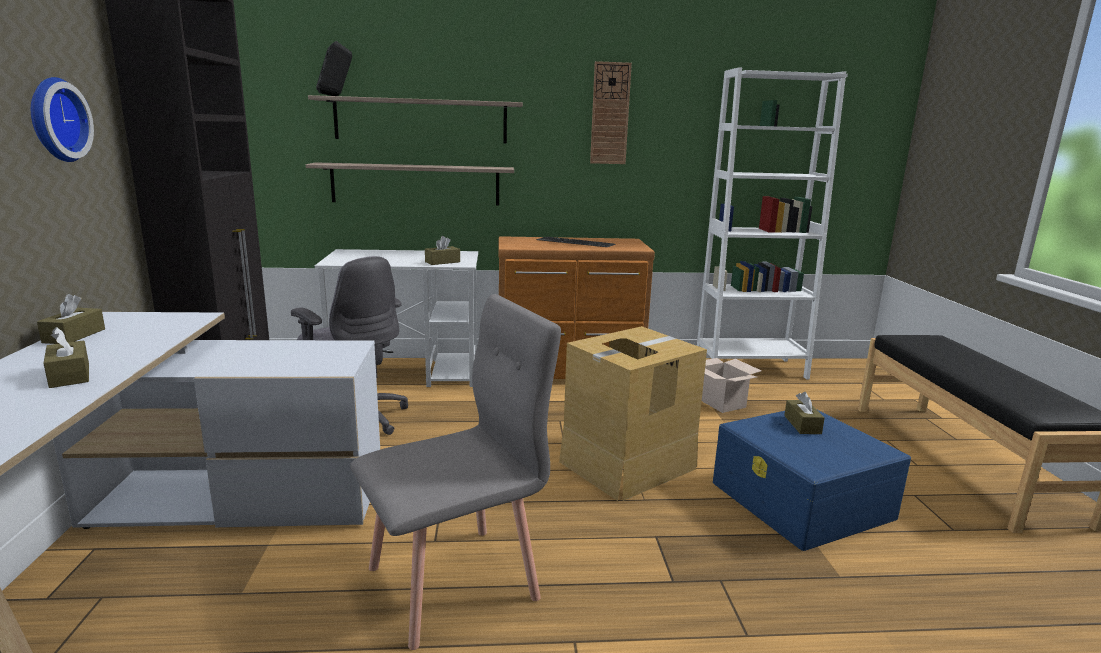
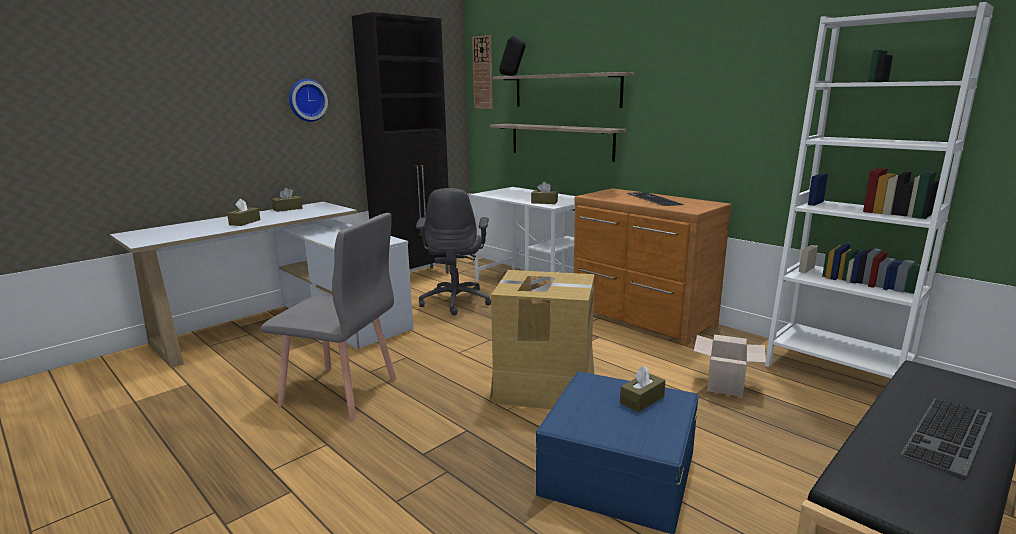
camera: 50 degrees right, 0 degrees up
wall clock [590,61,632,164] -> wall clock moved to [472,35,493,109]
none -> keyboard [900,398,992,477]

